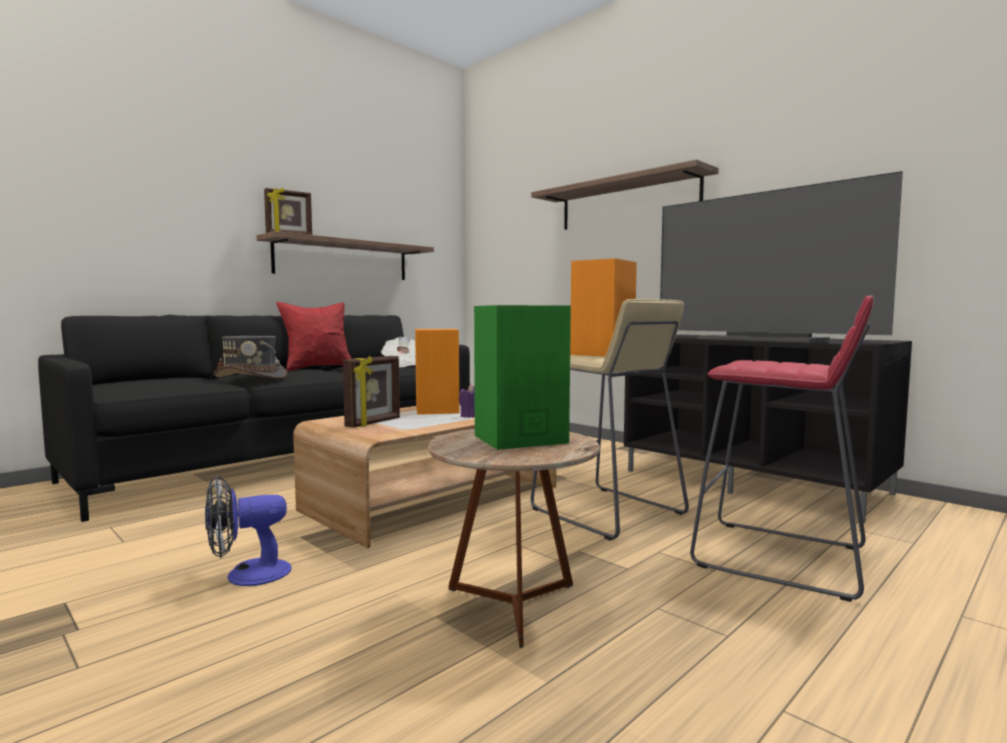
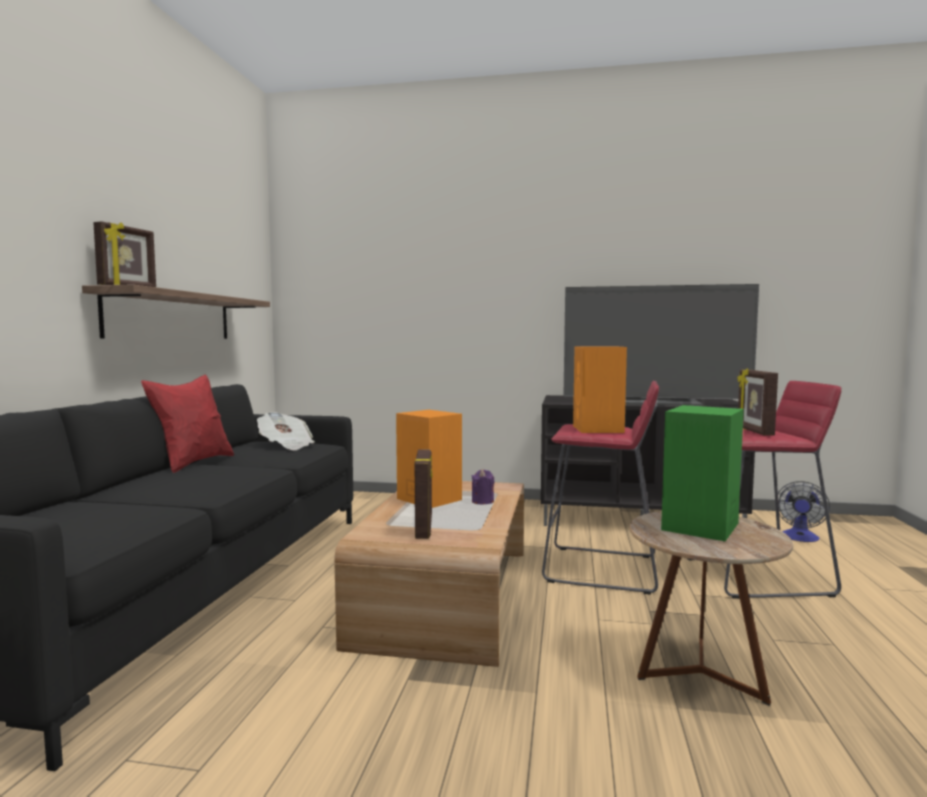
camera: 35 degrees left, 0 degrees up
fan [205,475,292,586] -> fan moved to [778,481,830,542]
grey hat [214,336,287,379] -> none
shelf [531,159,719,230] -> none
beige stool [531,299,689,540] -> red stool [542,381,659,595]
none -> picture frame [737,368,778,436]

